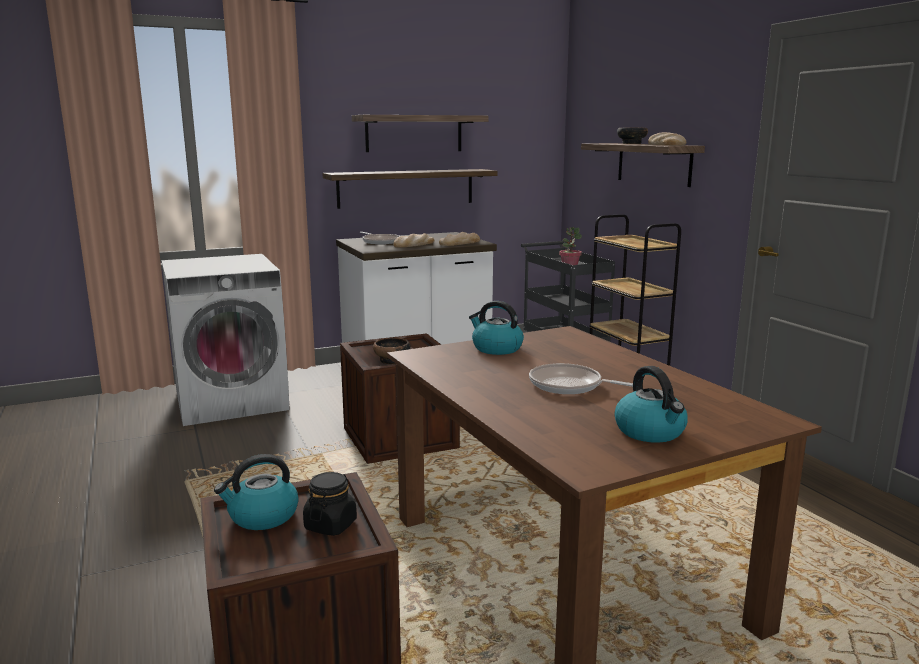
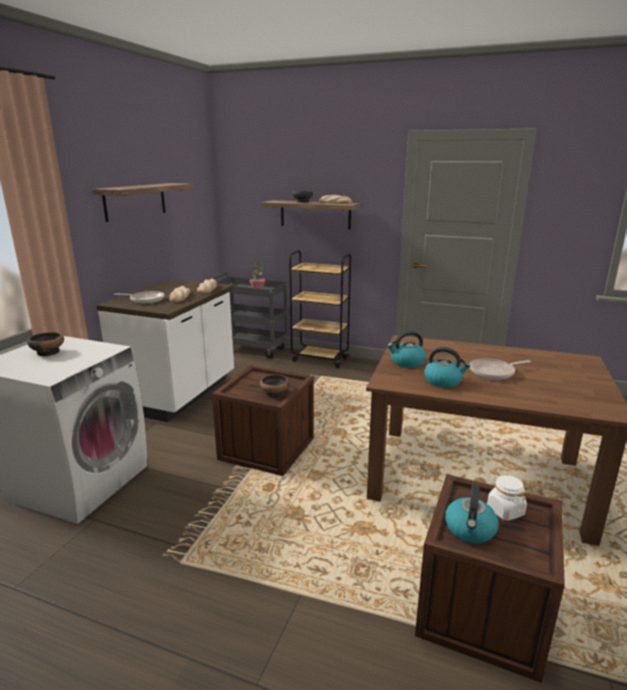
camera: 45 degrees left, 5 degrees up
black jar [303,472,357,536] -> white jar [487,475,527,521]
shelf [322,169,497,209] -> none
kettle [614,366,688,443] -> kettle moved to [424,347,470,388]
none -> bowl [27,332,64,356]

